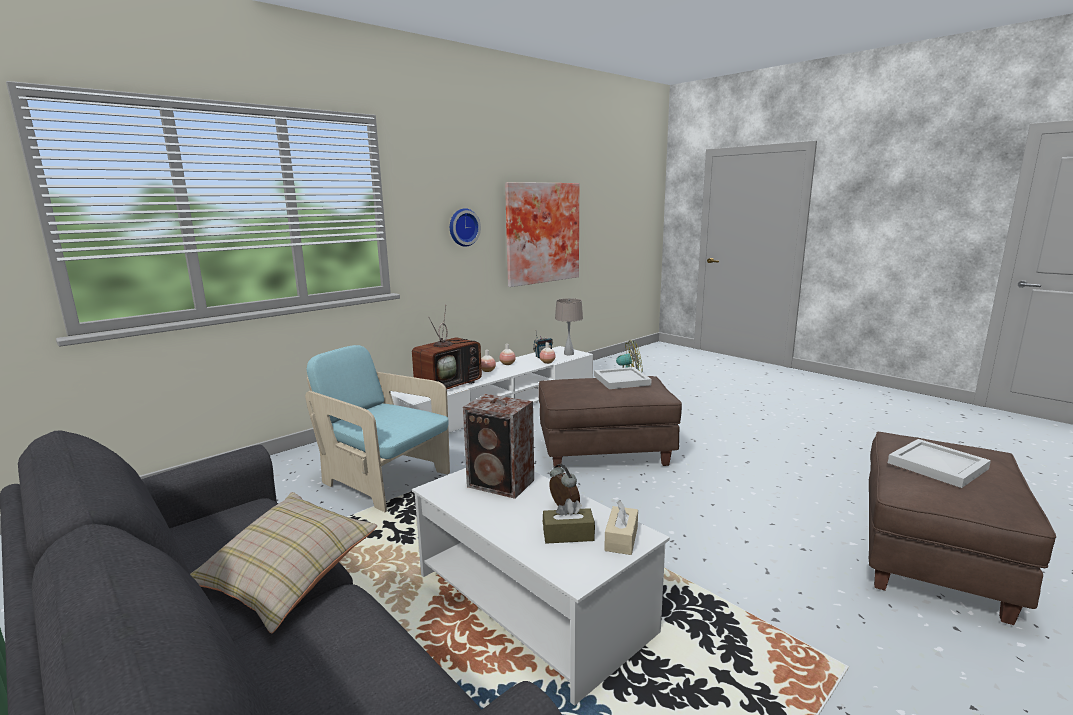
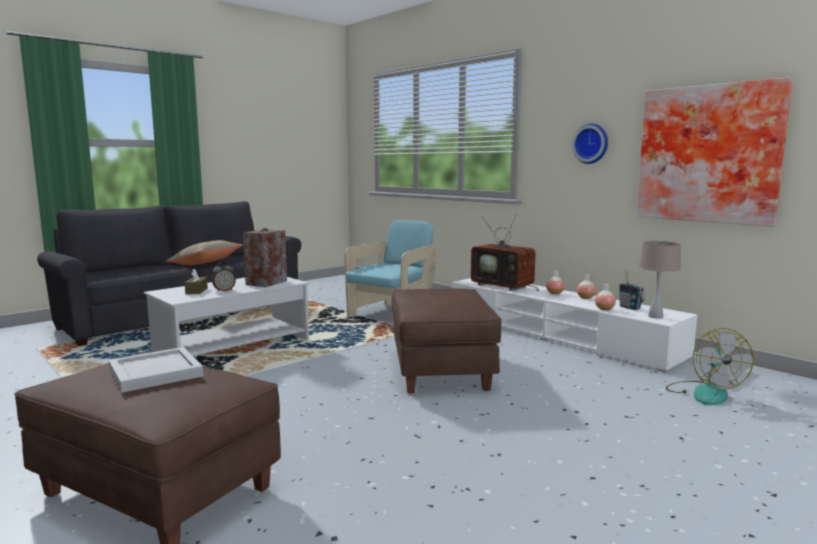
camera: 90 degrees right, 5 degrees down
white tray [594,367,651,389] -> none
beige tissue box [604,500,638,555] -> none

